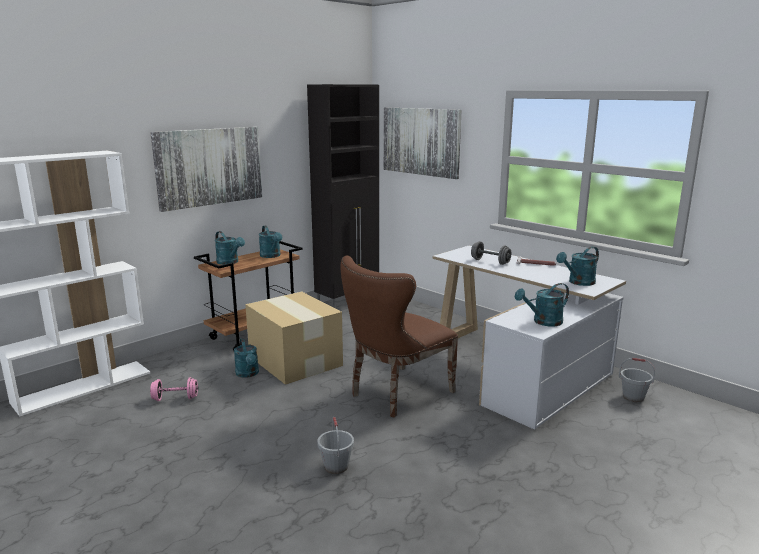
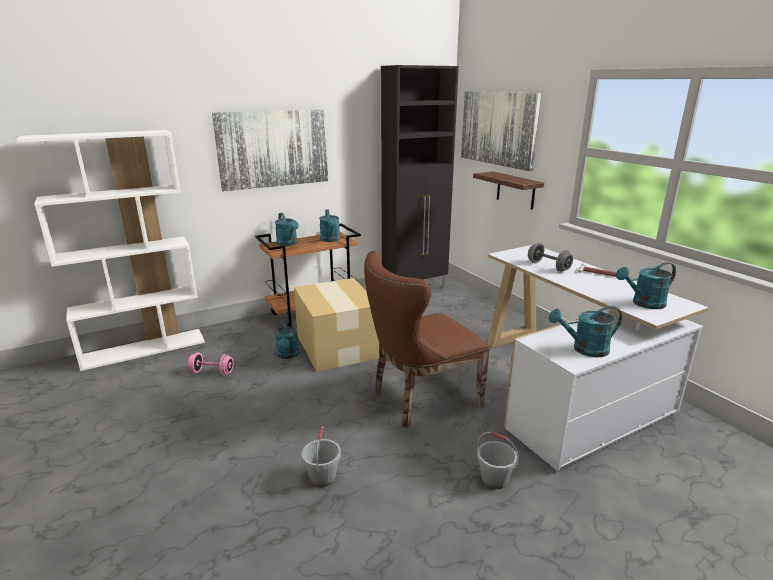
camera: 15 degrees right, 5 degrees up
grey bucket [619,358,655,402] -> grey bucket moved to [477,432,519,489]
none -> shelf [473,172,544,210]

